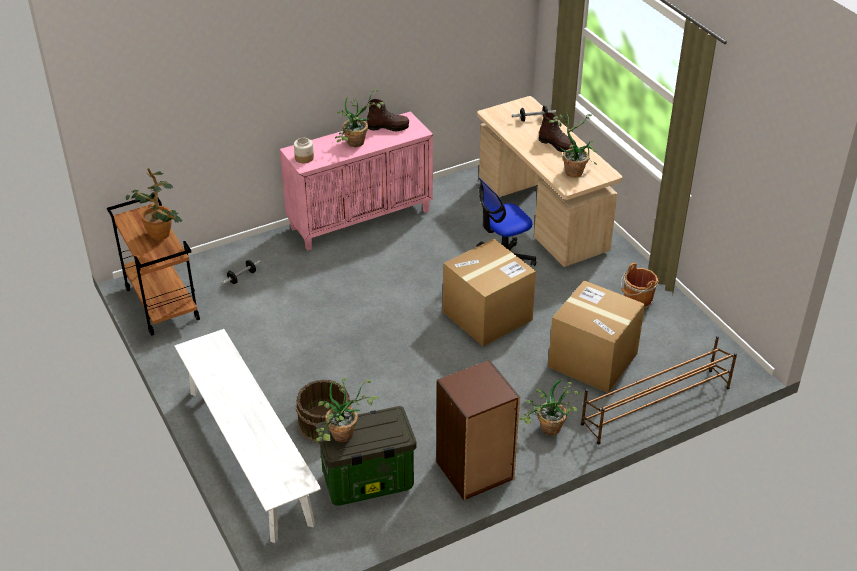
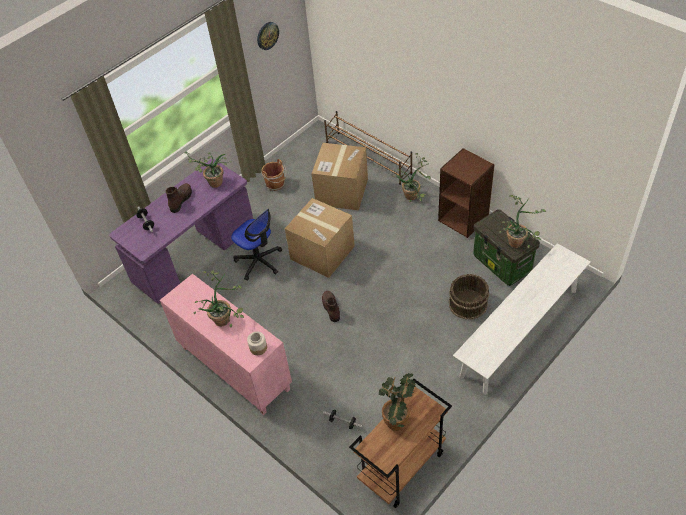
camera: 105 degrees left, 10 degrees up
brown boot [367,99,409,131] -> brown boot moved to [322,291,340,322]
beige desk [477,96,622,267] -> purple desk [109,159,253,304]
none -> wall clock [257,22,279,50]

